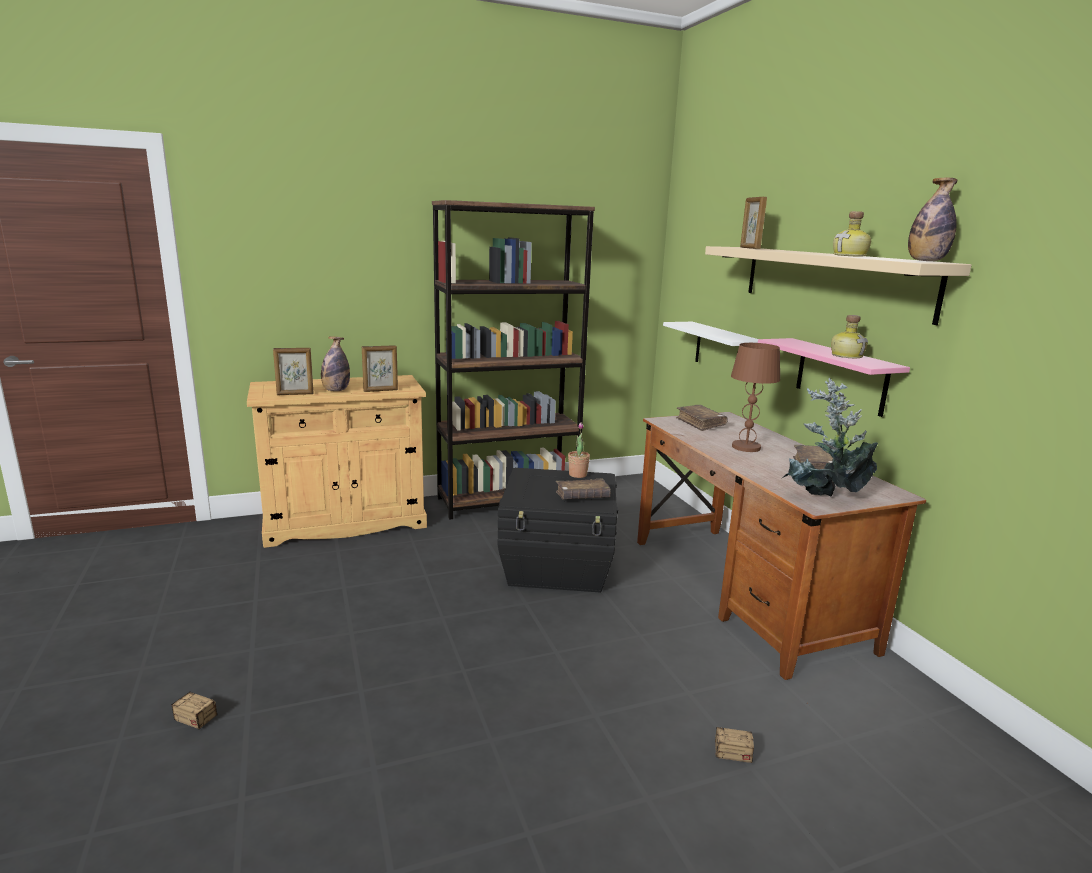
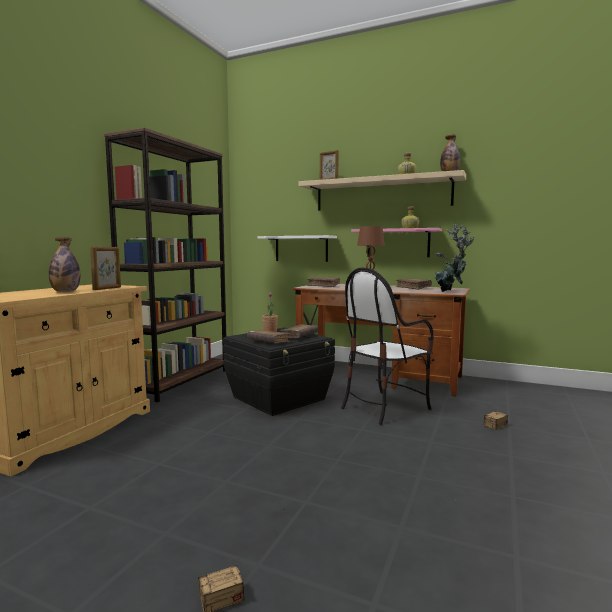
camera: 45 degrees left, 10 degrees down
picture frame [273,348,313,395] -> none
none -> brown book [247,330,290,343]
none -> chair [341,267,434,425]

